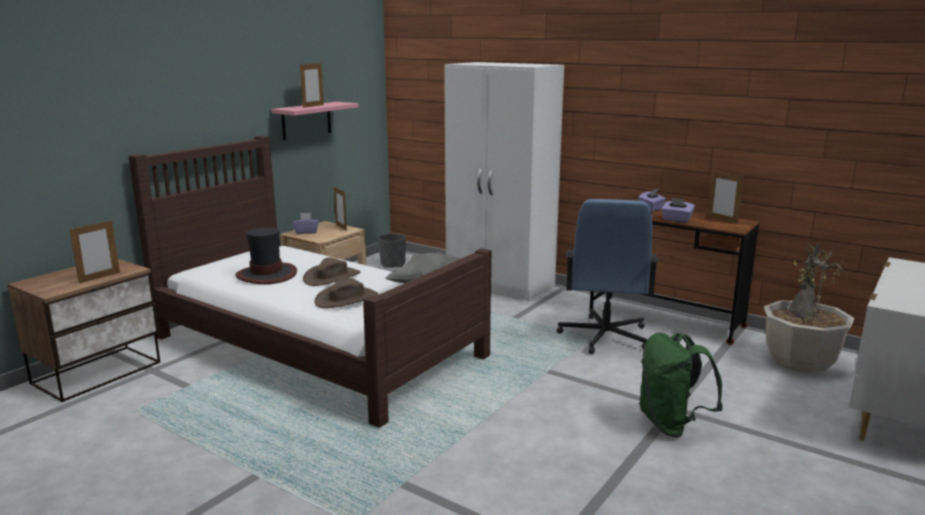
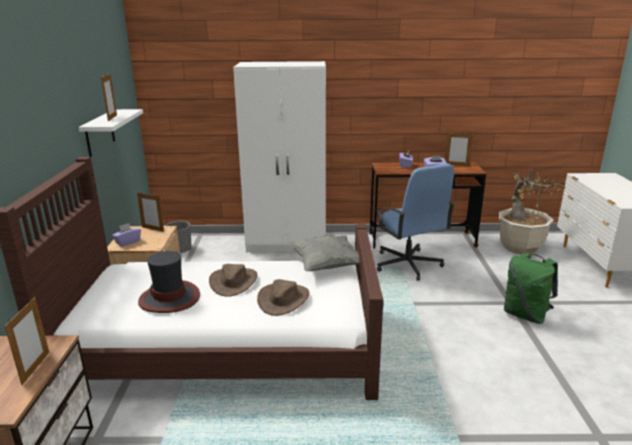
camera: 35 degrees left, 5 degrees up
pink shelf [272,102,359,140] -> white shelf [79,109,143,157]

